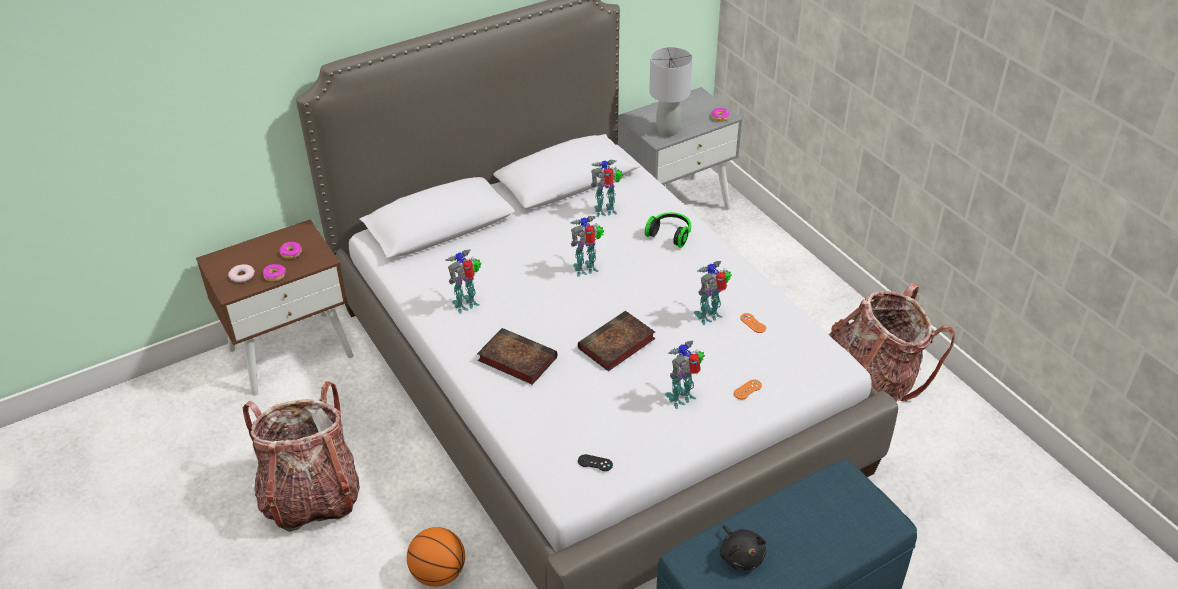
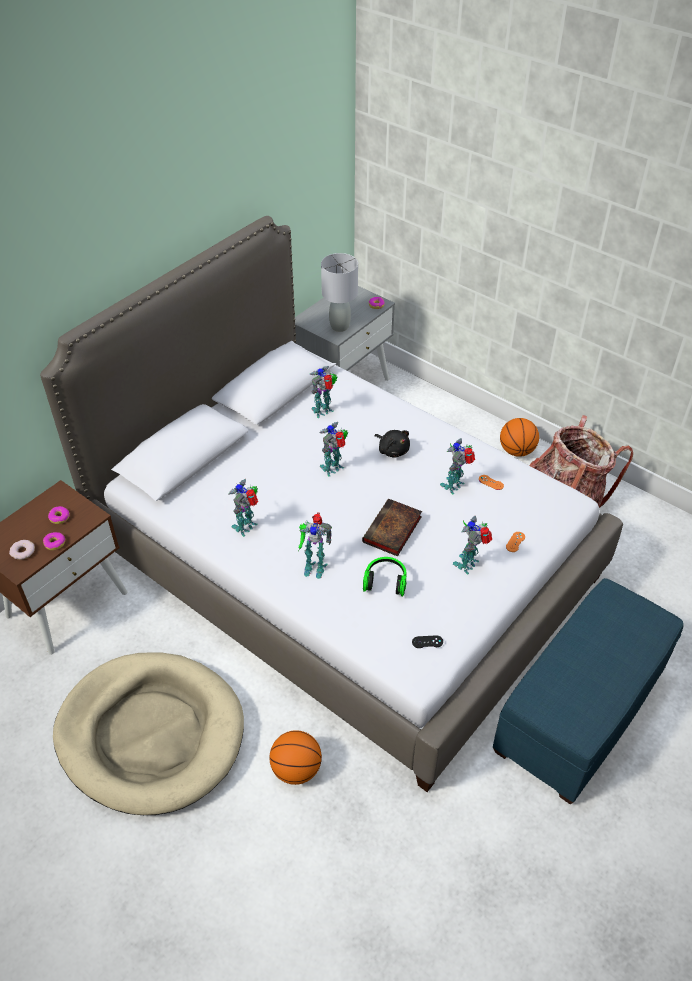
camera: 20 degrees left, 5 degrees up
backpack [243,381,360,532] -> beige dog bed [53,652,244,815]
book [477,328,557,385] -> toy robot [299,512,332,579]
headphones [645,212,691,248] -> headphones moved to [363,557,407,596]
black plush toy [720,525,766,570] -> black plush toy moved to [374,430,410,458]
none -> basketball [500,418,539,457]

